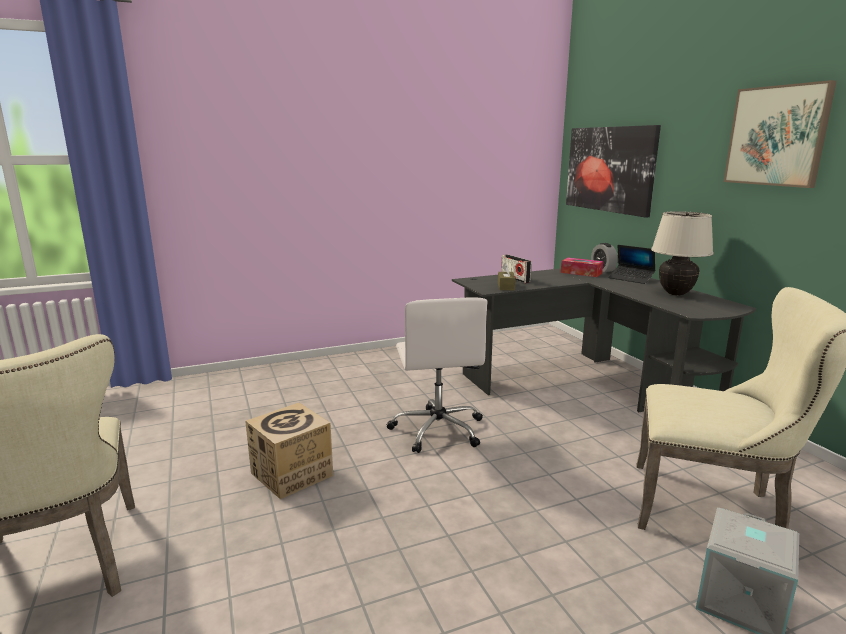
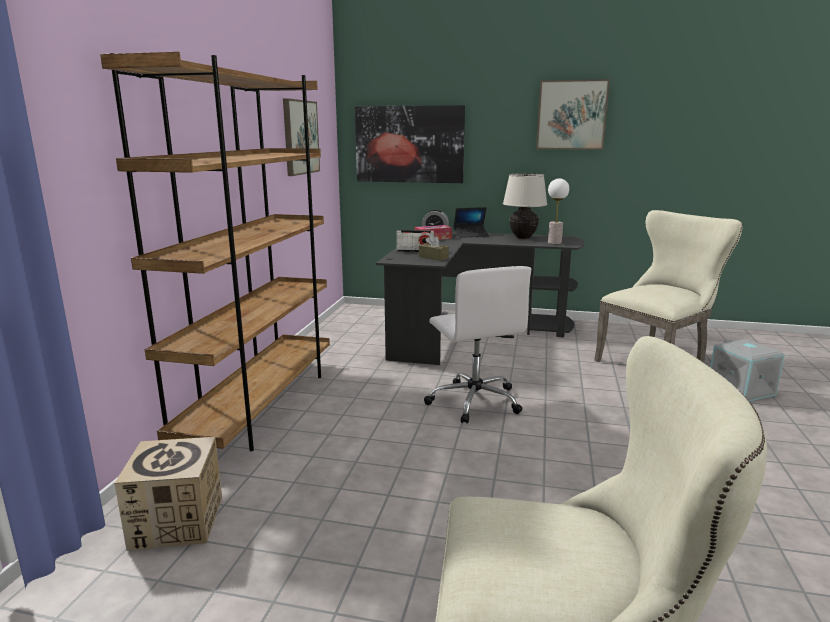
camera: 55 degrees left, 0 degrees up
cardboard box [245,403,333,499] -> cardboard box moved to [114,437,222,551]
white office chair [387,297,488,453] -> white office chair turned 45 degrees clockwise [424,266,531,424]
none -> brown bookcase [100,52,330,451]
none -> picture [283,98,320,176]
none -> table lamp [548,178,569,244]

